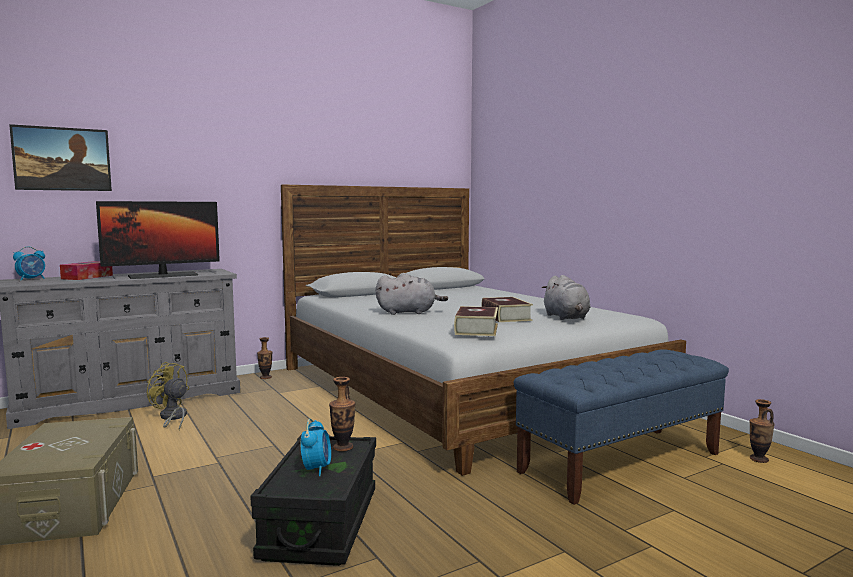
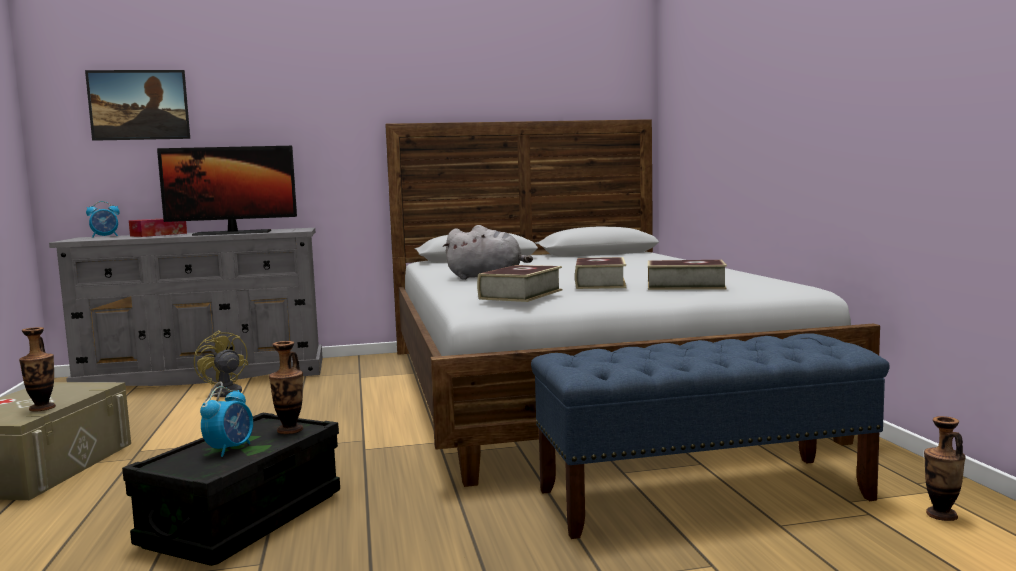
camera: 20 degrees right, 0 degrees up
vase [257,337,272,379] -> vase moved to [19,327,56,412]
grey plush toy [542,275,590,320] -> book [648,260,727,290]

